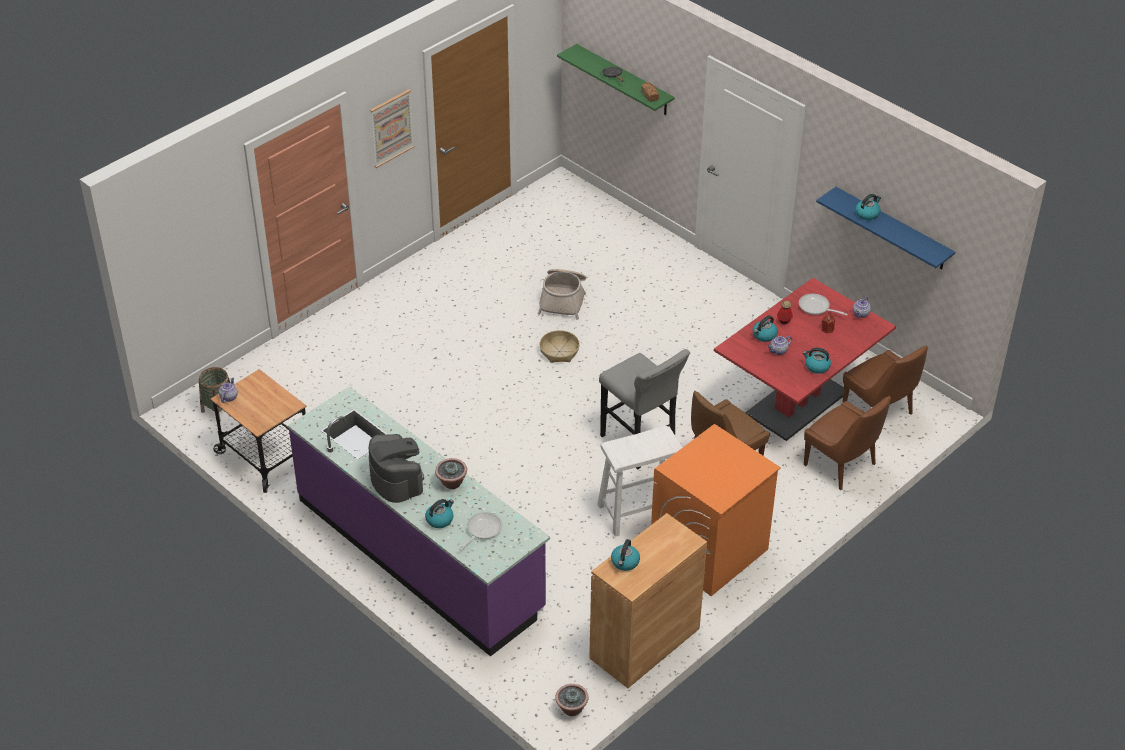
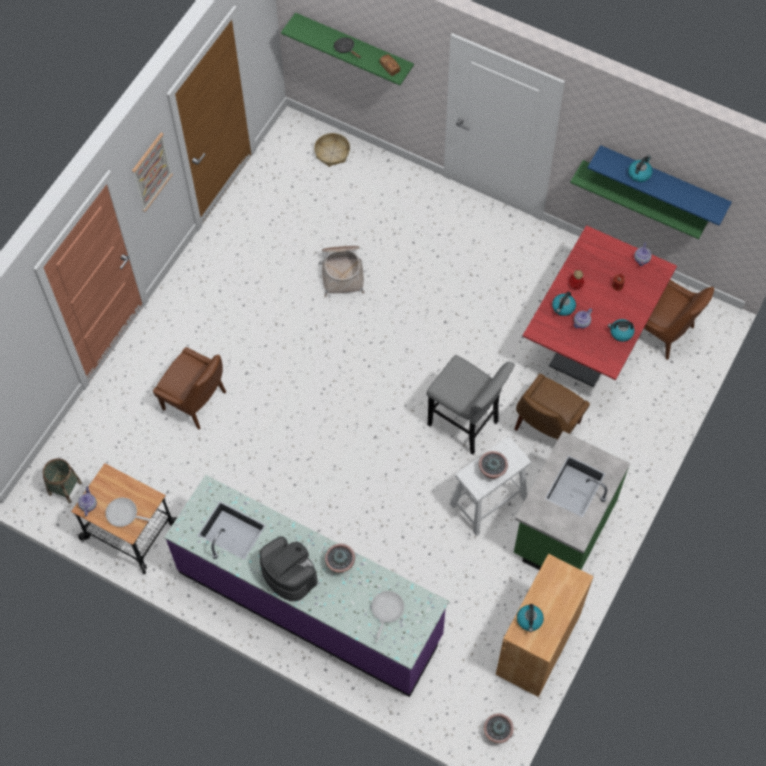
camera: 15 degrees left, 20 degrees up
kettle [425,499,454,528] -> none
basket [539,330,580,363] -> basket moved to [314,133,350,167]
orange washing machine [651,424,781,596] -> green counter [514,431,630,570]
frying pan [799,294,848,316] -> frying pan moved to [105,498,156,527]
brown chair [804,396,891,490] -> brown chair moved to [153,347,226,430]
none -> potted plant [479,451,508,479]
none -> green shelf [570,160,708,239]

